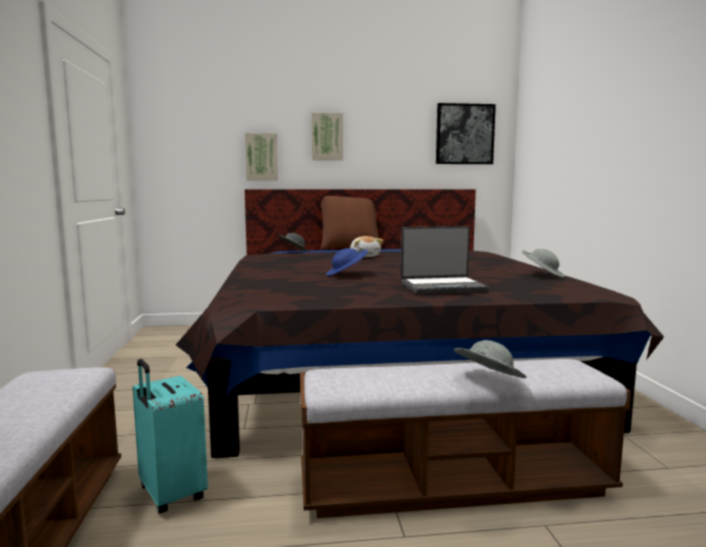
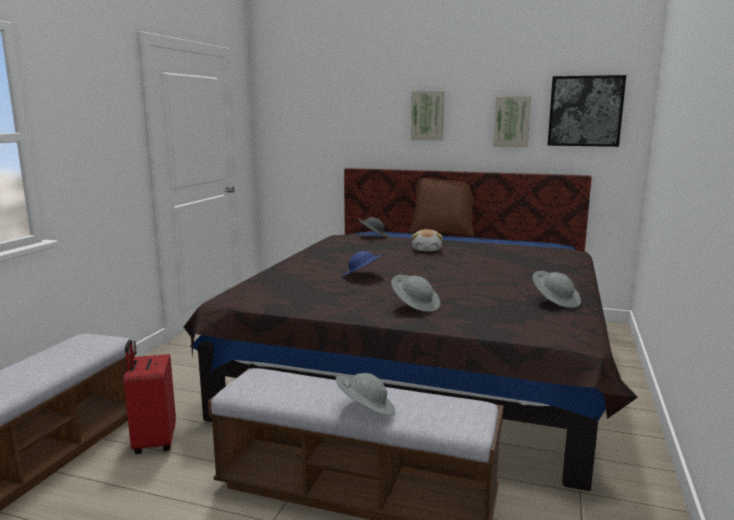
camera: 25 degrees right, 5 degrees up
turquoise suitcase [133,359,208,513] -> red suitcase [123,340,176,454]
picture [245,133,278,181] -> picture moved to [493,96,531,148]
laptop [401,226,489,294] -> grey hat [391,275,440,312]

